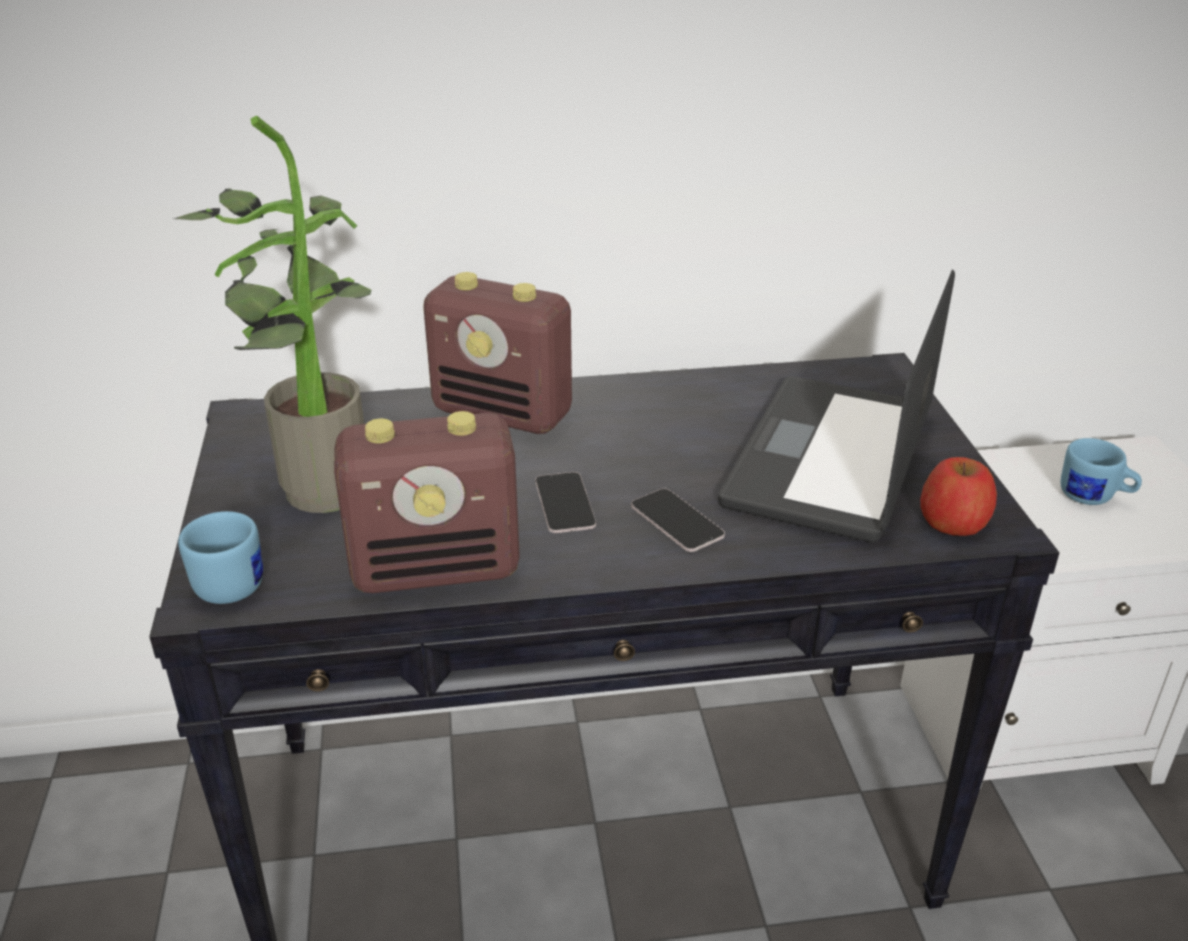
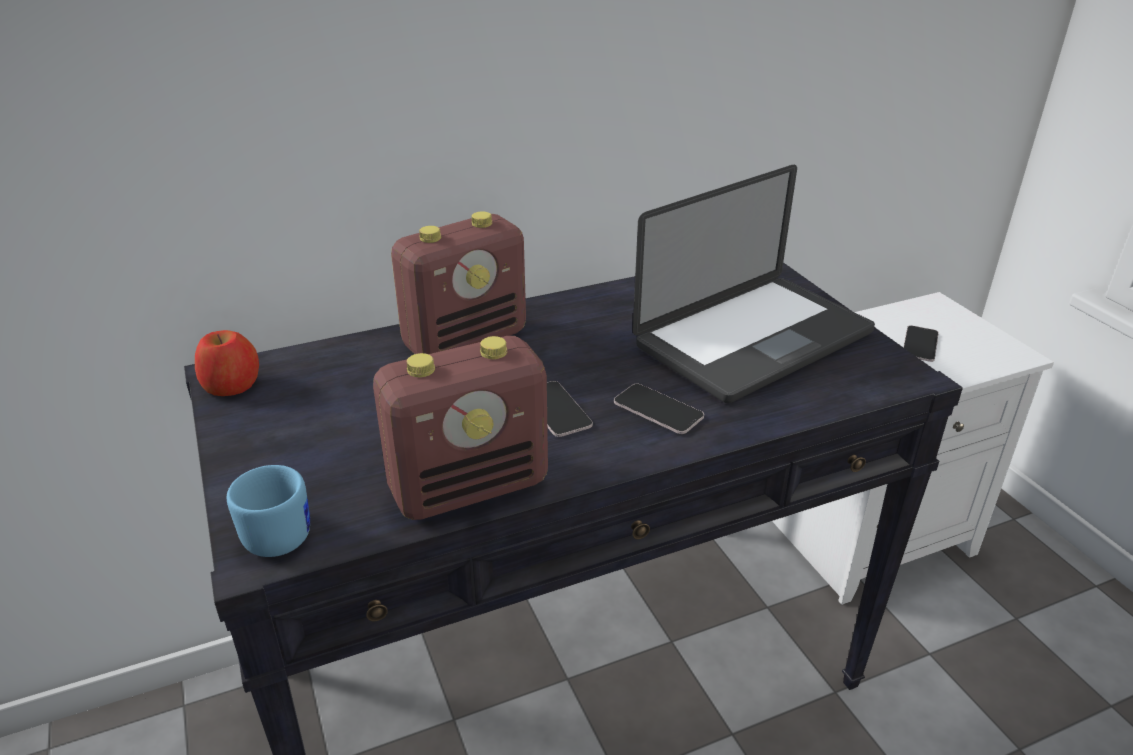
camera: 15 degrees left, 0 degrees up
potted plant [171,115,371,513] -> none
radio [423,272,572,434] -> radio turned 45 degrees counterclockwise [391,211,526,354]
laptop [718,269,955,542] -> laptop turned 135 degrees counterclockwise [633,165,875,403]
apple [920,457,997,536] -> apple moved to [195,330,259,396]
blue mug [1061,438,1142,505] -> phone [903,325,939,362]

